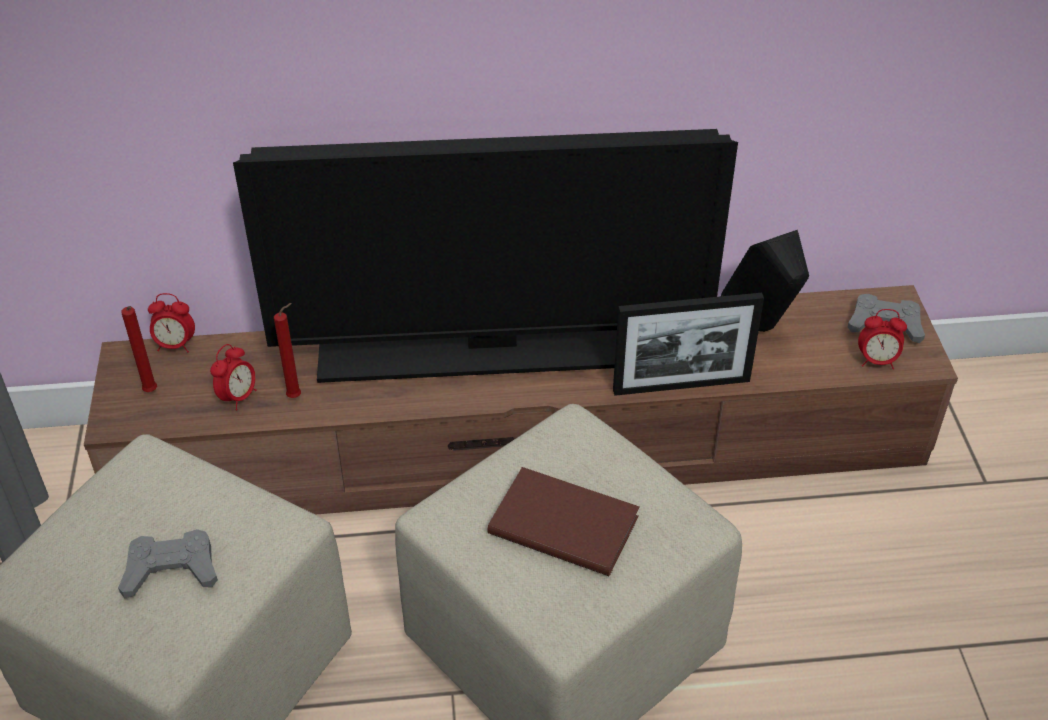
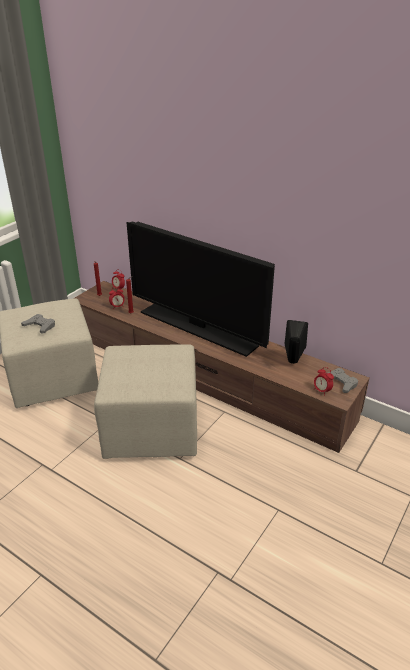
camera: 40 degrees right, 10 degrees down
brown book [487,467,639,576] -> none
picture frame [613,293,764,396] -> none

